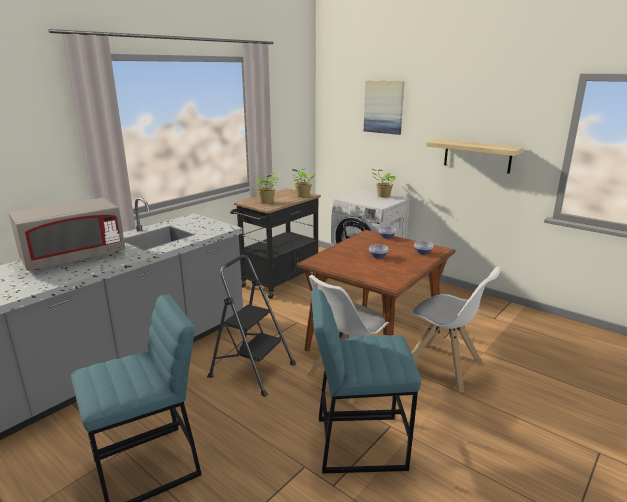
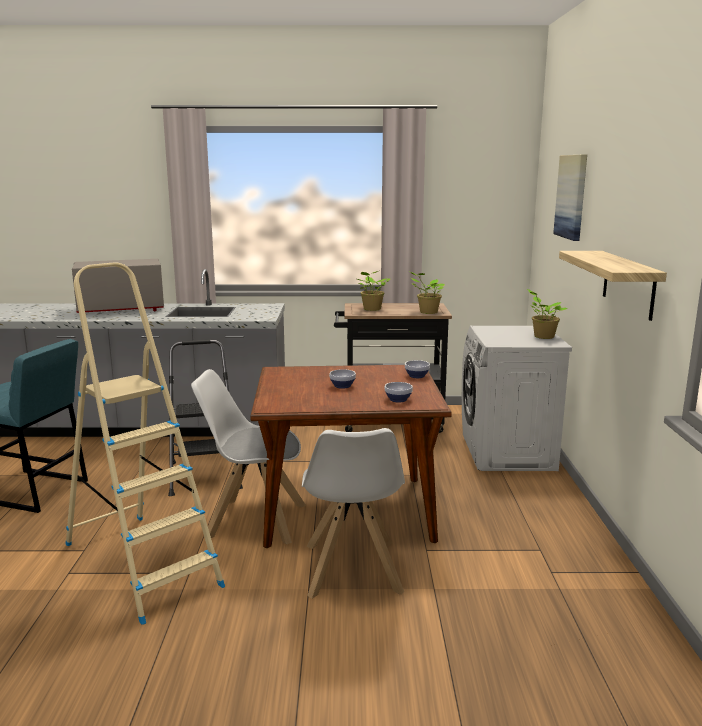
camera: 50 degrees right, 5 degrees down
grey microwave [9,198,125,271] -> grey microwave turned 150 degrees clockwise [72,259,164,313]
blue stool [311,289,421,473] -> beige step ladder [66,262,225,625]

